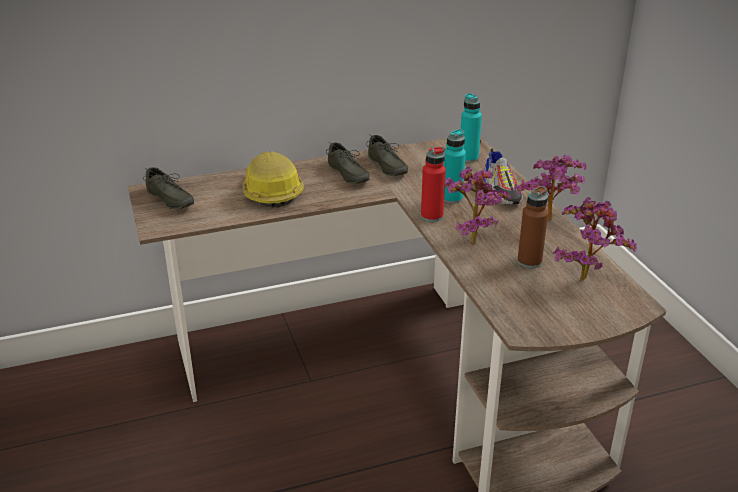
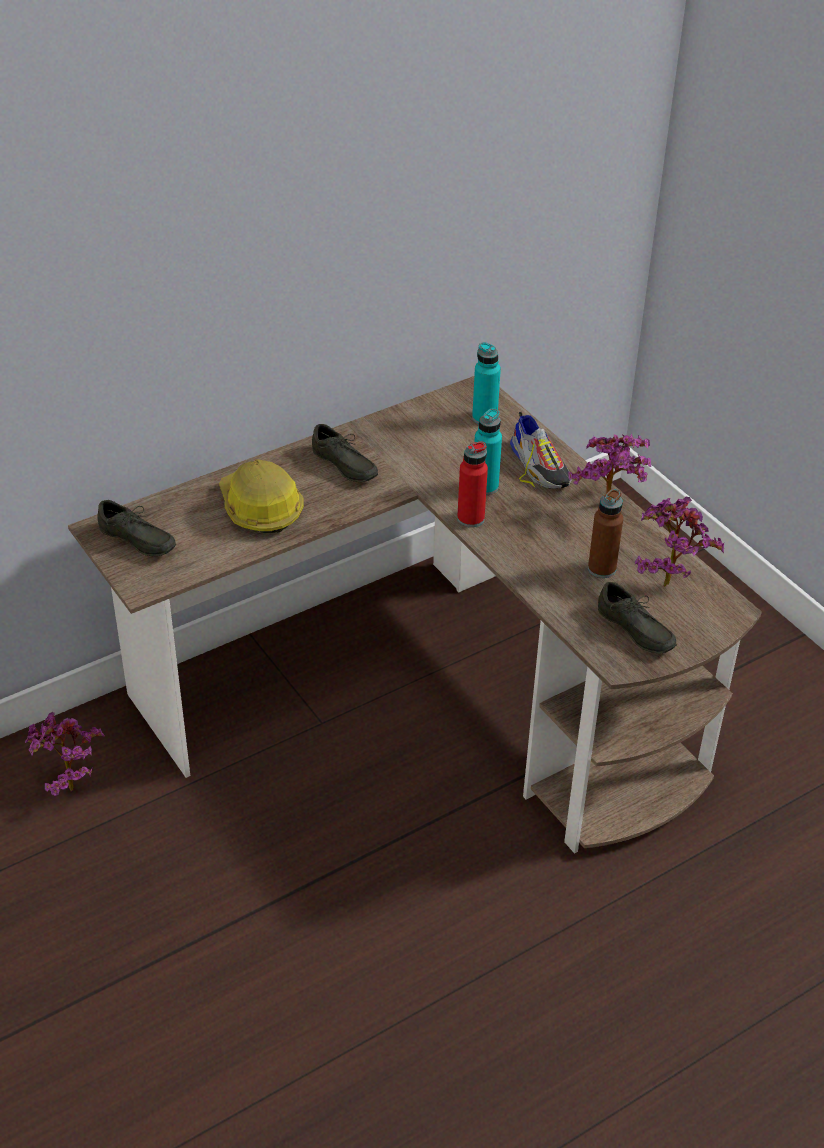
camera: 15 degrees left, 10 degrees up
grey shoe [366,134,408,176] -> grey shoe moved to [598,582,677,654]
potted plant [443,166,511,245] -> potted plant moved to [25,712,105,796]

